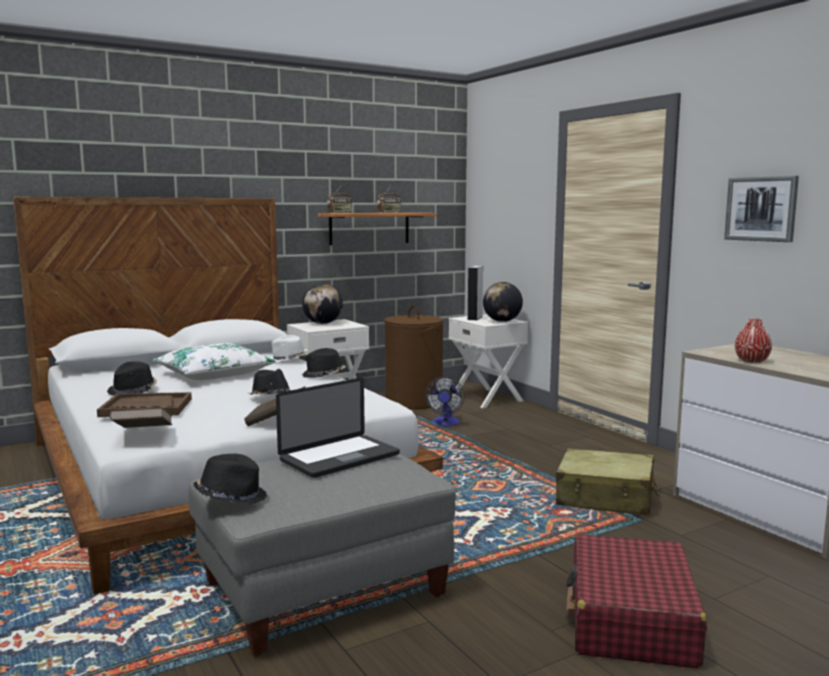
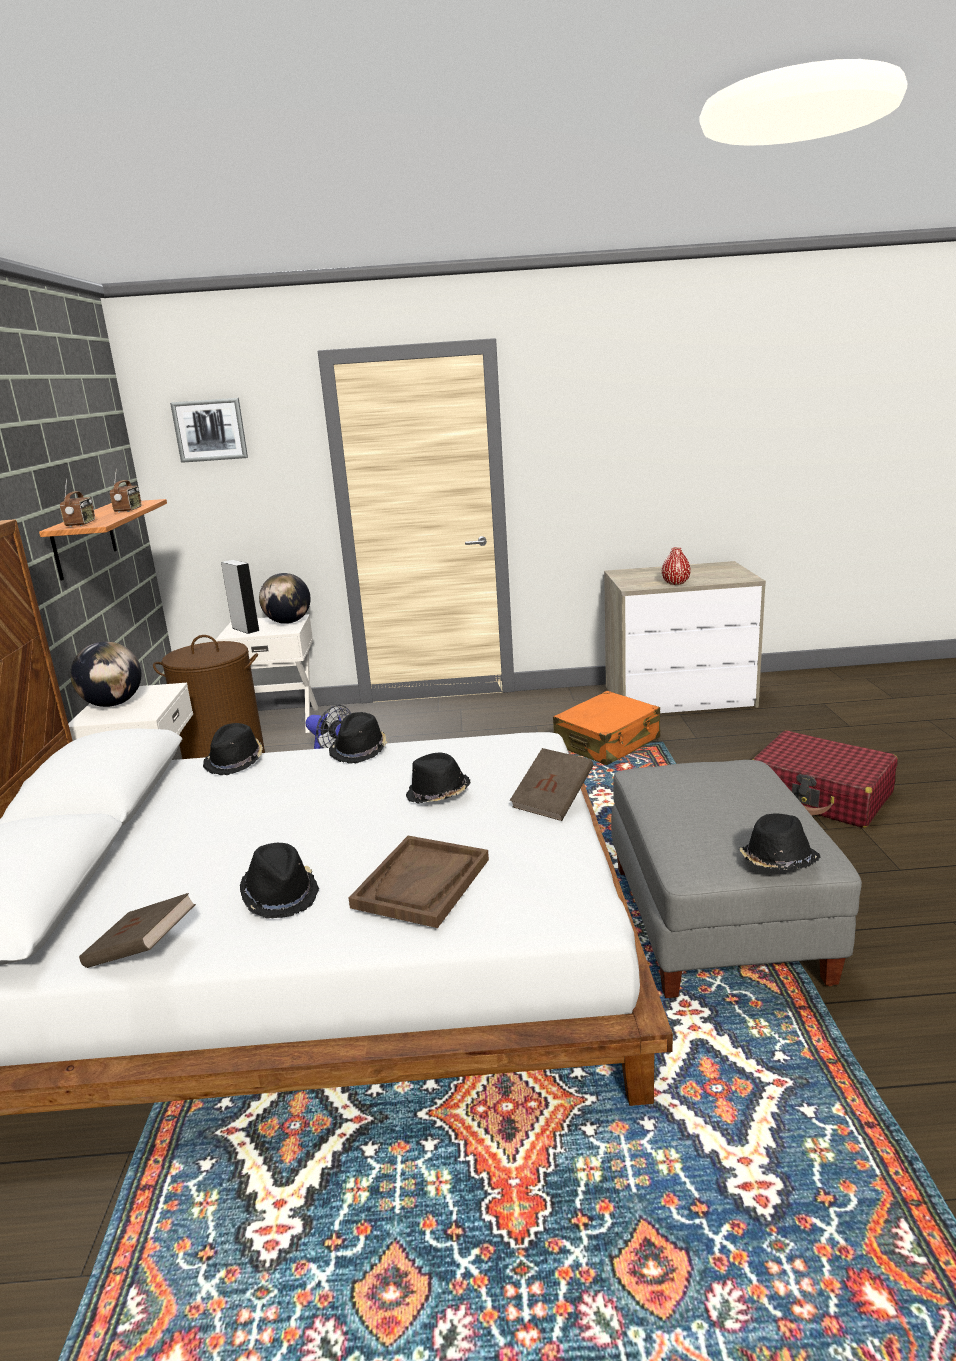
camera: 60 degrees left, 10 degrees up
brown book [109,407,172,428] -> brown book moved to [79,893,196,968]
white pillow [153,343,276,380] -> none
white hat [270,335,308,362] -> black hat [203,723,263,775]
laptop [276,378,400,478] -> none
beige suitcase [556,448,659,516] -> orange suitcase [553,691,660,765]
picture [724,176,799,242] -> picture moved to [170,398,248,463]

